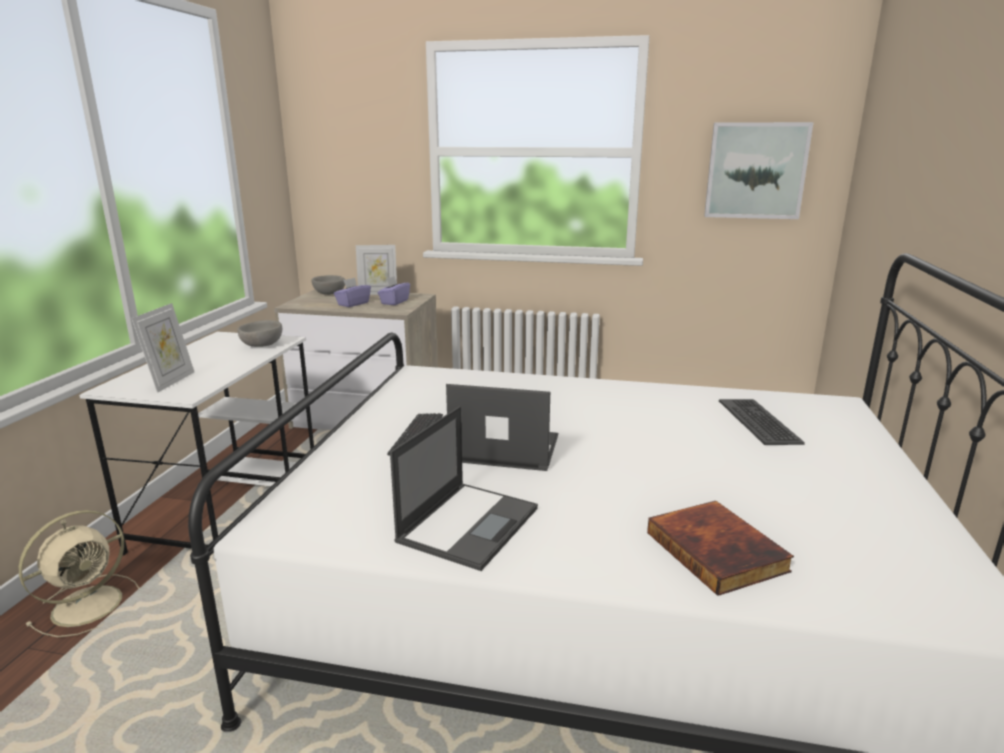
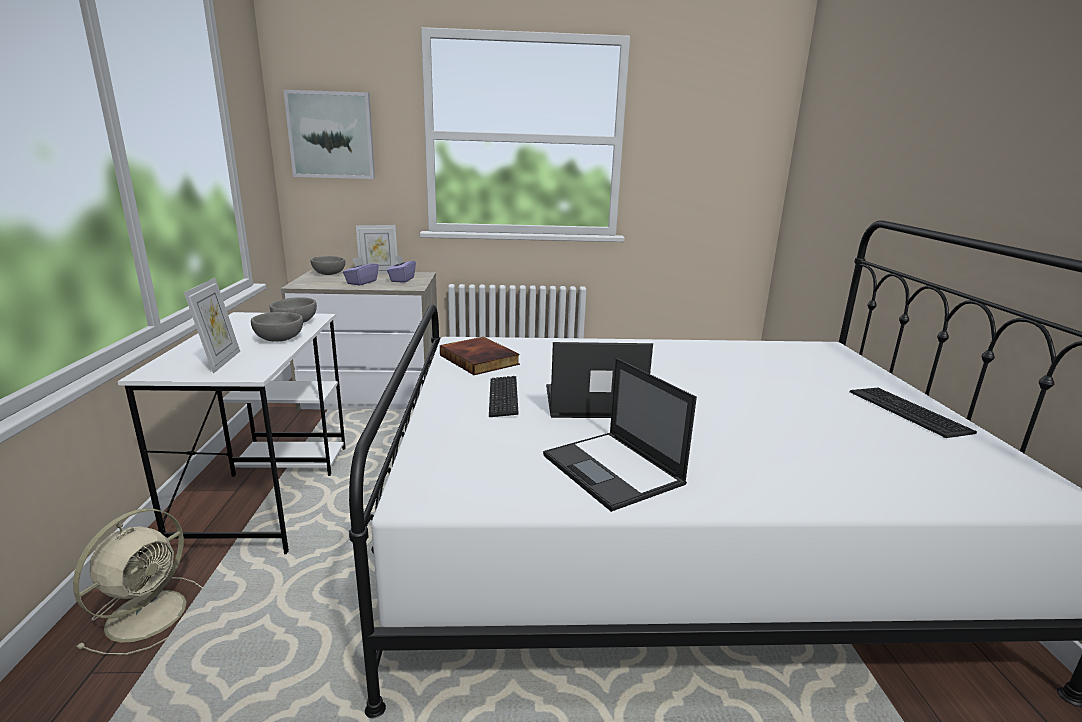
camera: 15 degrees left, 0 degrees up
laptop [390,406,538,571] -> laptop turned 135 degrees clockwise [543,358,697,512]
book [647,501,794,596] -> book moved to [440,337,520,375]
picture [704,122,814,219] -> picture moved to [283,90,375,179]
keyboard [719,399,805,445] -> keyboard moved to [850,388,977,438]
none -> grey bowl [251,312,303,342]

